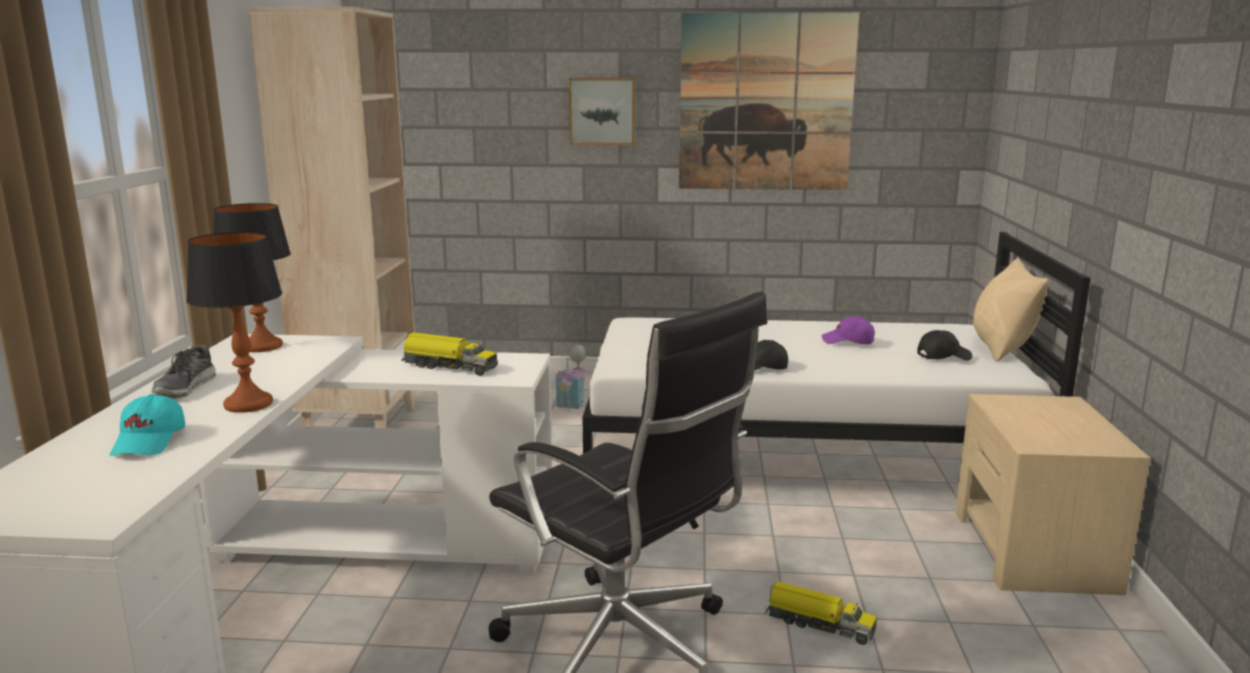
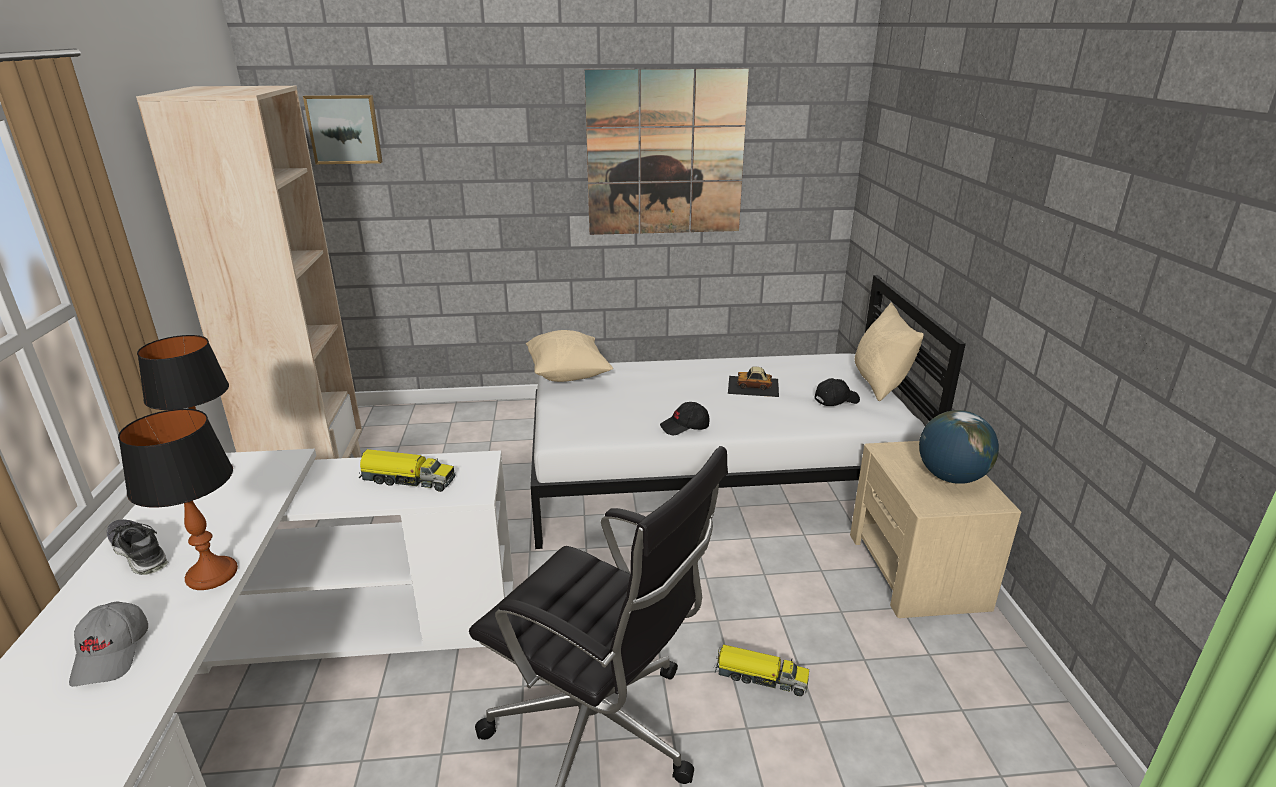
camera: 10 degrees left, 10 degrees up
turquoise cap [110,394,185,456] -> grey cap [69,602,148,687]
shoe [151,345,216,399] -> shoe turned 135 degrees clockwise [107,519,168,575]
toy house [555,345,588,411] -> none
picture [569,78,635,145] -> picture moved to [303,95,382,164]
purple cap [822,316,875,344] -> toy car [728,366,779,397]
none -> beige pillow [526,330,613,382]
none -> globe [919,410,999,484]

